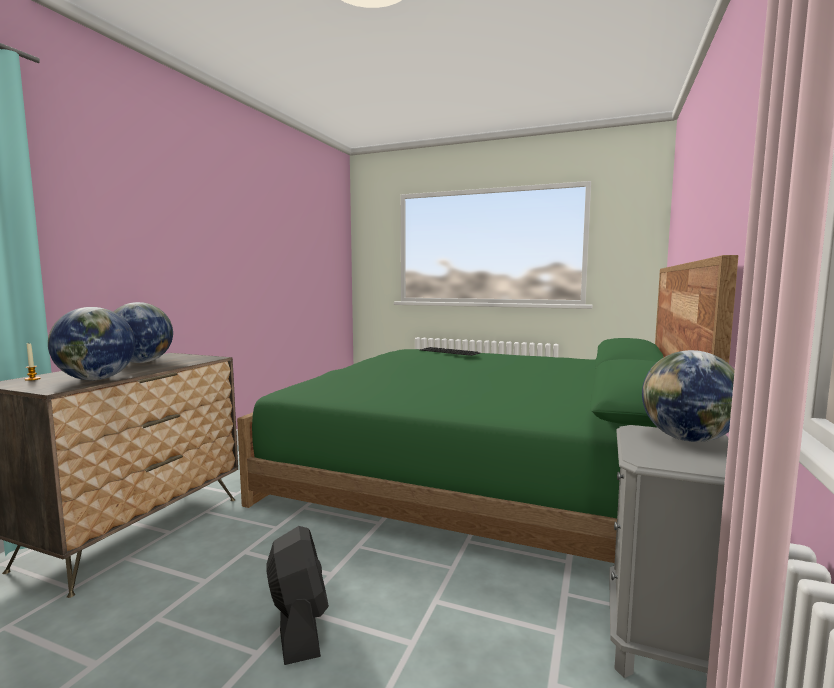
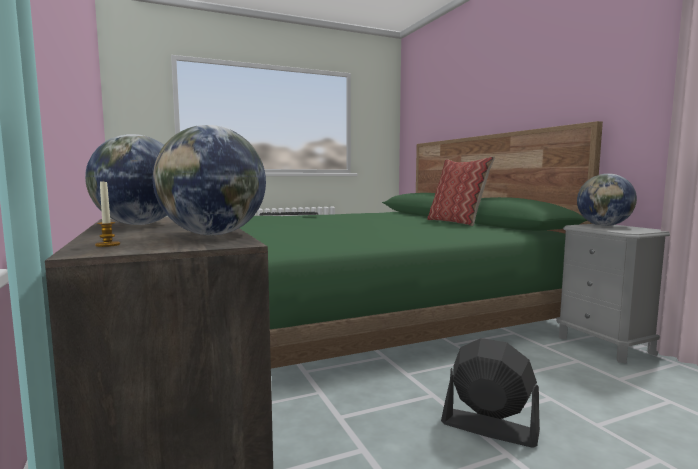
camera: 45 degrees left, 0 degrees up
none -> pillow [427,156,495,226]

